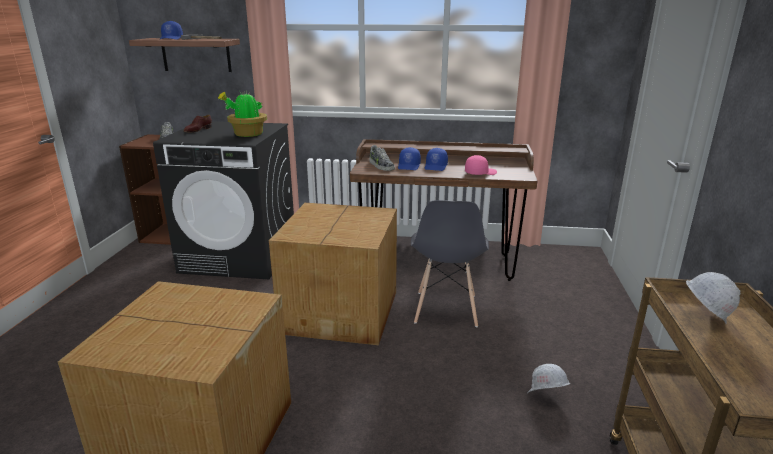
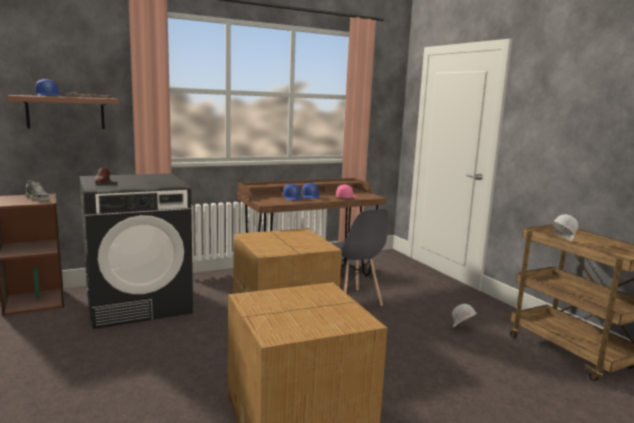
camera: 35 degrees left, 10 degrees down
potted plant [218,91,267,137] -> none
shoe [369,145,395,171] -> none

